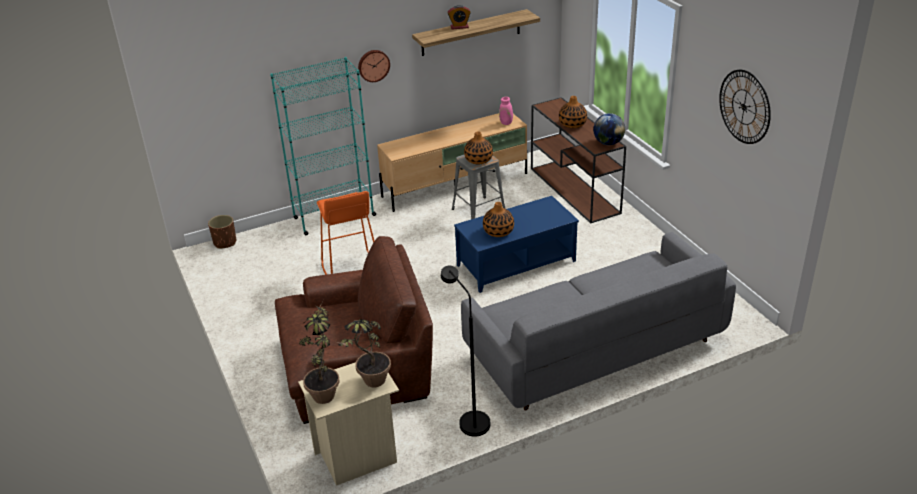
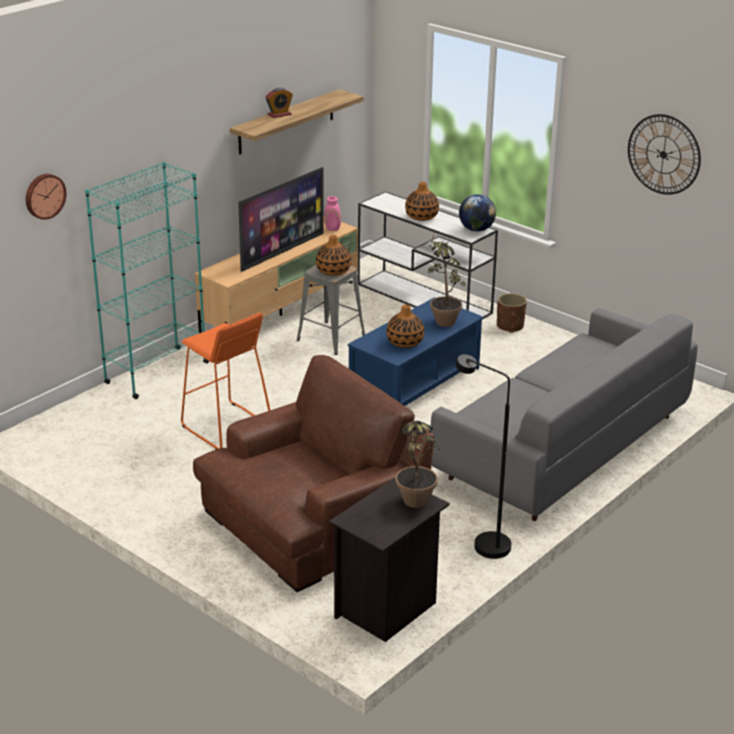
camera: 25 degrees left, 5 degrees down
brown planter [208,215,236,249] -> brown planter moved to [497,293,527,333]
beige nightstand [298,362,399,486] -> black nightstand [329,477,450,642]
potted plant [299,298,340,404] -> potted plant moved to [428,235,466,327]
wall clock [358,50,390,82] -> wall clock moved to [26,174,66,220]
brown console table [531,97,626,223] -> white console table [358,191,498,320]
none -> television [238,167,323,272]

